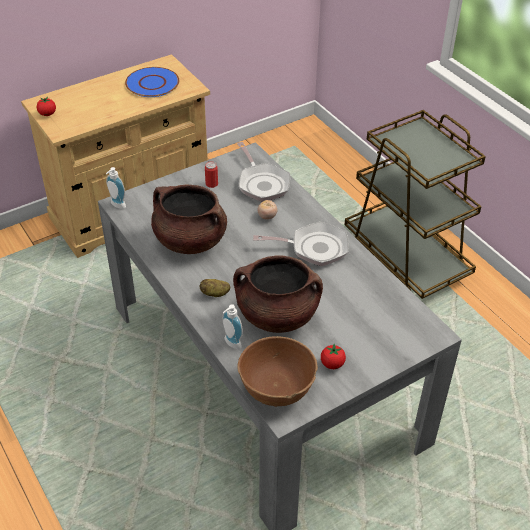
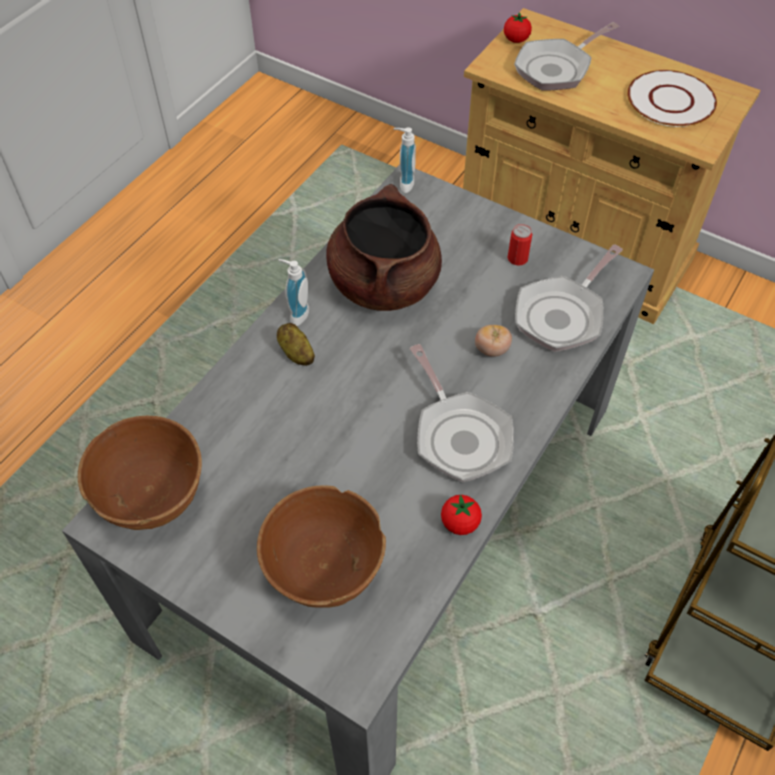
camera: 65 degrees right, 10 degrees up
blue plate [125,67,179,97] -> white plate [627,70,717,127]
soap dispenser [222,304,243,349] -> soap dispenser moved to [278,259,309,326]
brown cooking pot [233,255,323,333] -> none
tomato [321,343,346,369] -> tomato moved to [441,495,482,535]
none -> brown bowl [257,485,386,608]
none -> frying pan [514,22,619,90]

